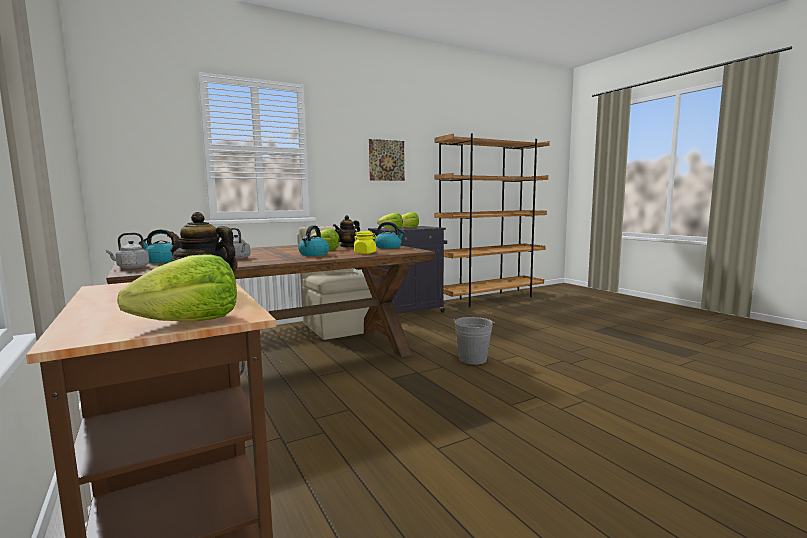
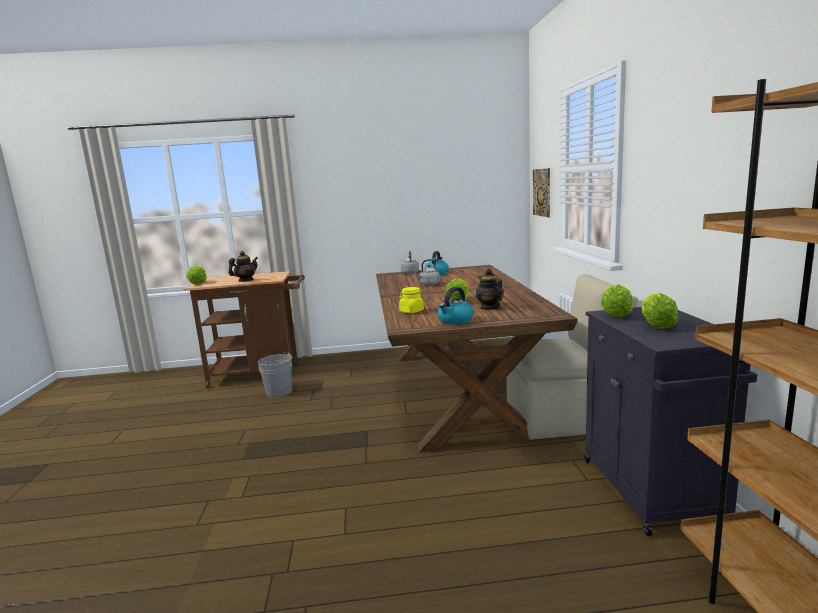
camera: 115 degrees right, 5 degrees up
kettle [298,225,329,256] -> none
picture [369,139,405,181] -> picture moved to [533,168,550,217]
grey bucket [454,317,495,365] -> grey bucket moved to [258,352,292,397]

